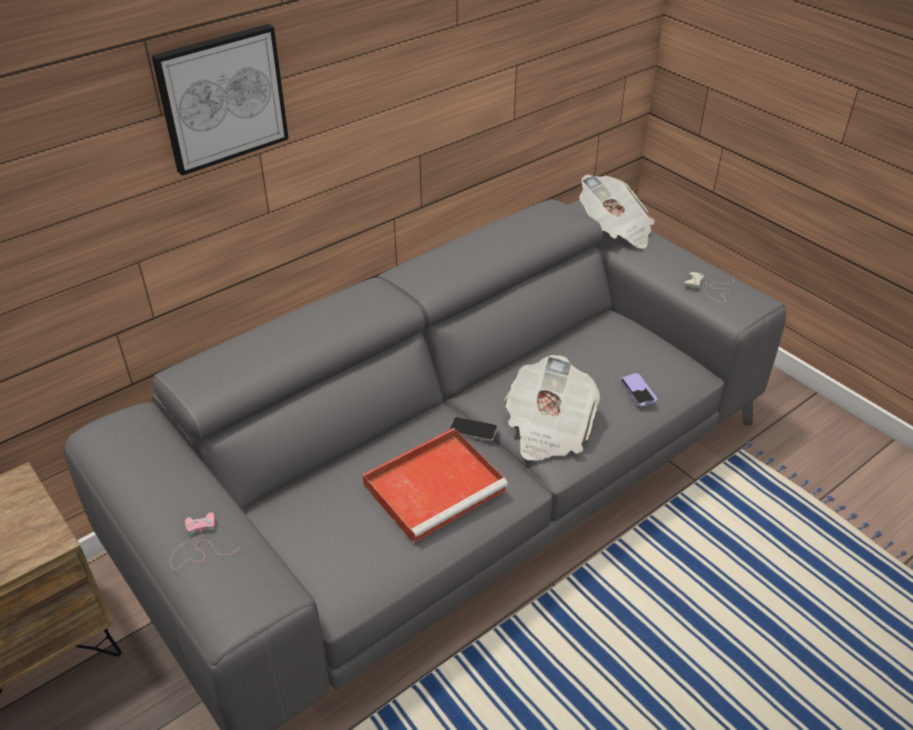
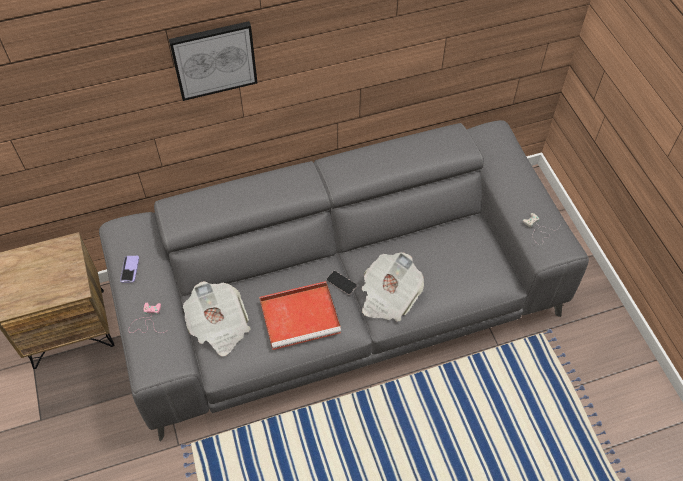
camera: 20 degrees right, 15 degrees up
newspaper [579,174,654,249] -> newspaper moved to [183,281,250,356]
phone [620,373,657,407] -> phone moved to [120,256,139,283]

